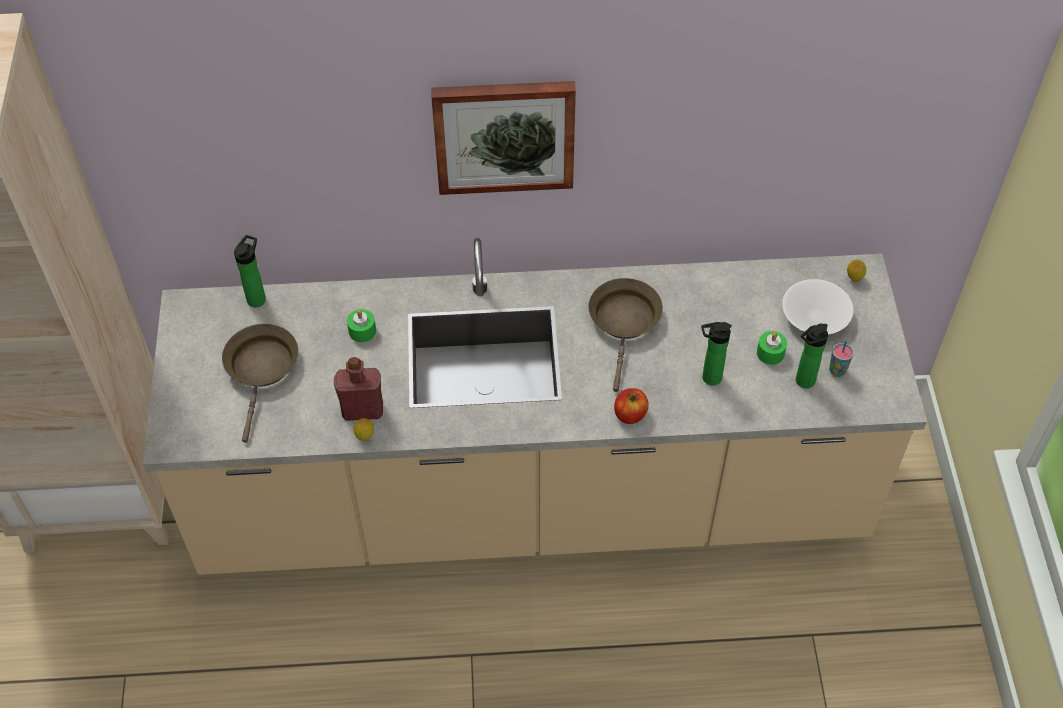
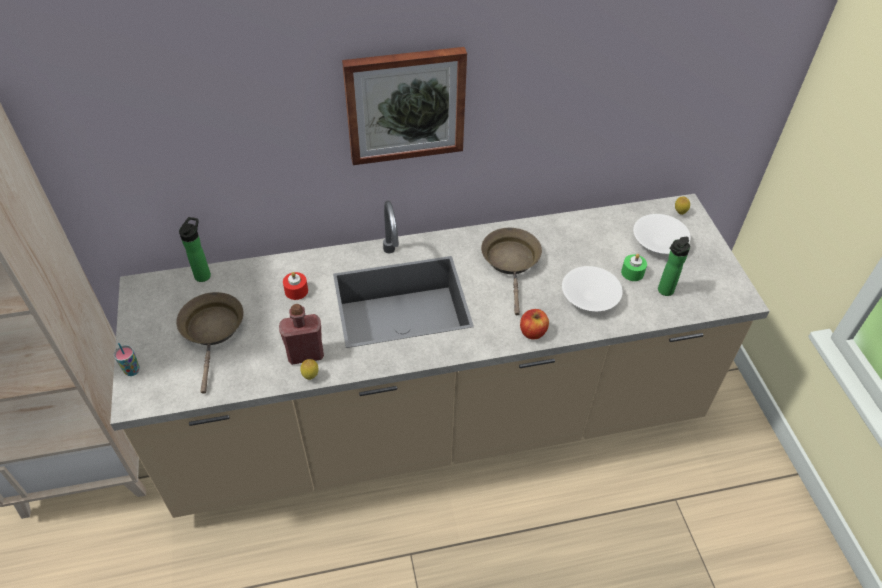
camera: 10 degrees left, 5 degrees down
green candle [347,309,376,342] -> red candle [283,272,308,300]
bottle [701,322,732,386] -> white bowl [562,266,623,312]
cup [829,341,854,377] -> cup moved to [114,343,140,376]

